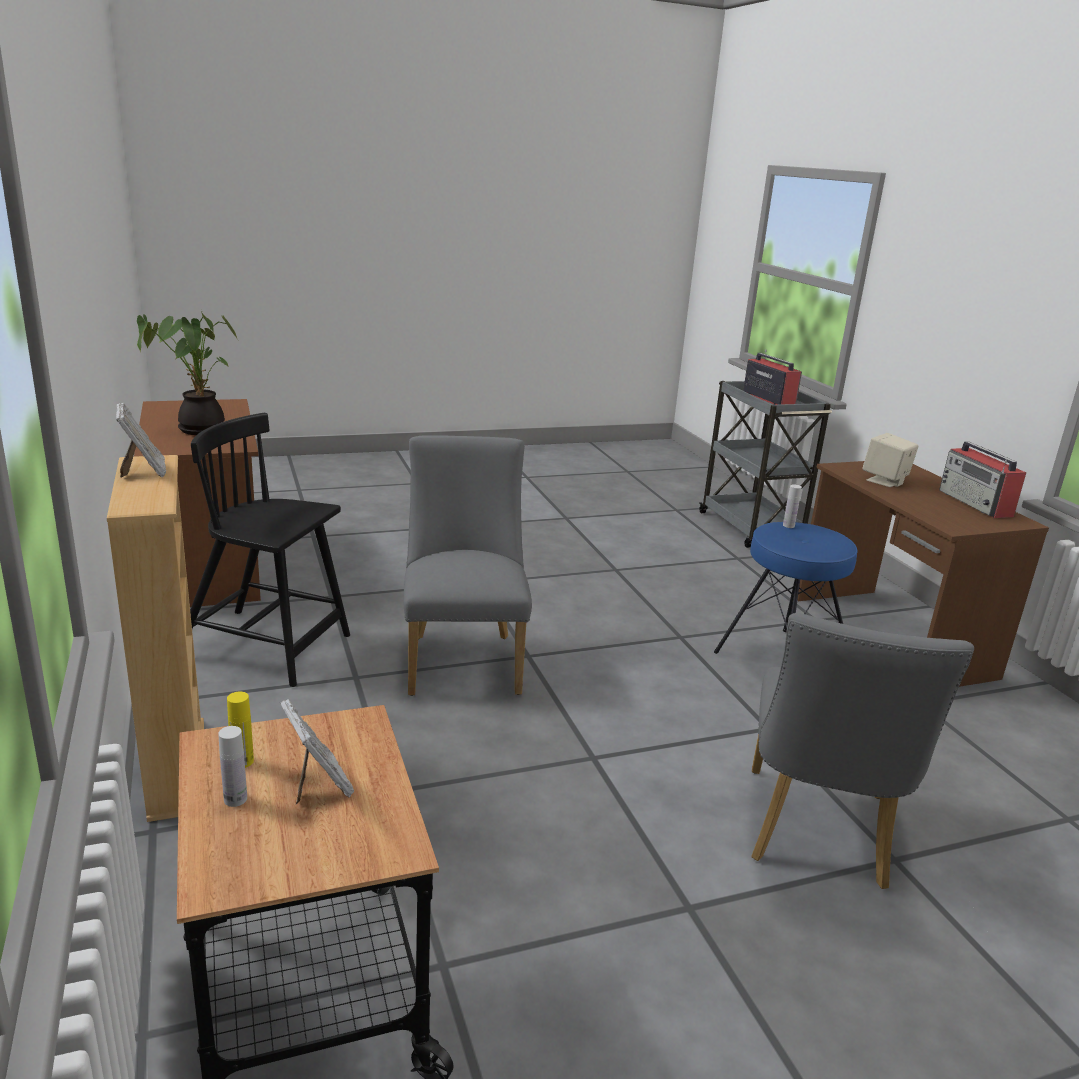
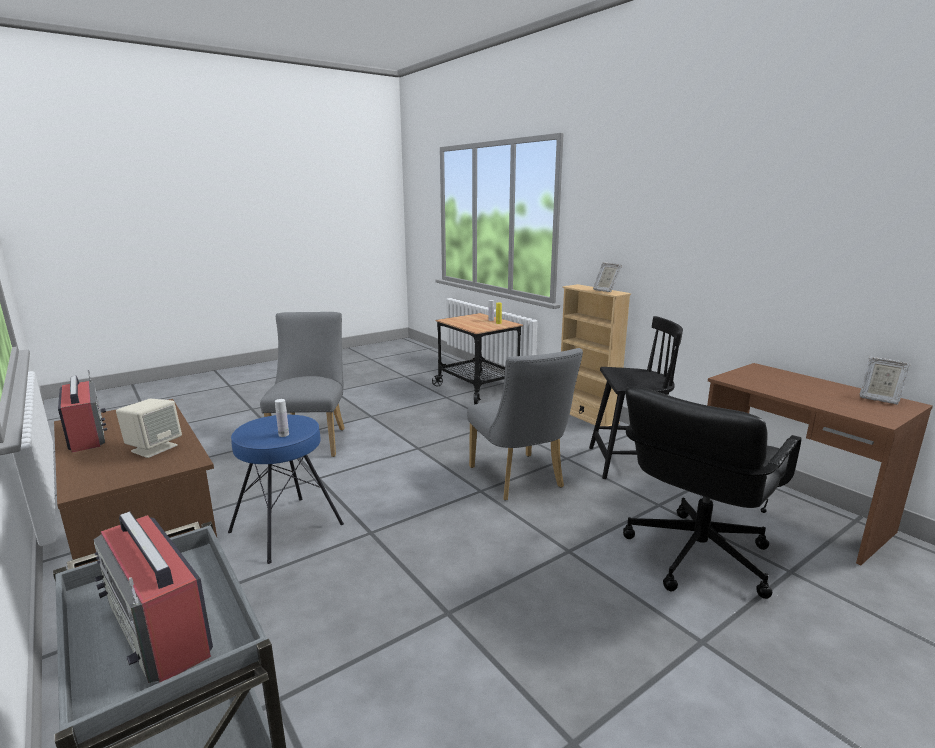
camera: 165 degrees right, 5 degrees down
potted plant [137,309,239,435] -> none
picture frame [280,699,354,804] -> picture frame moved to [860,356,910,405]
none -> black office chair [623,387,802,599]

